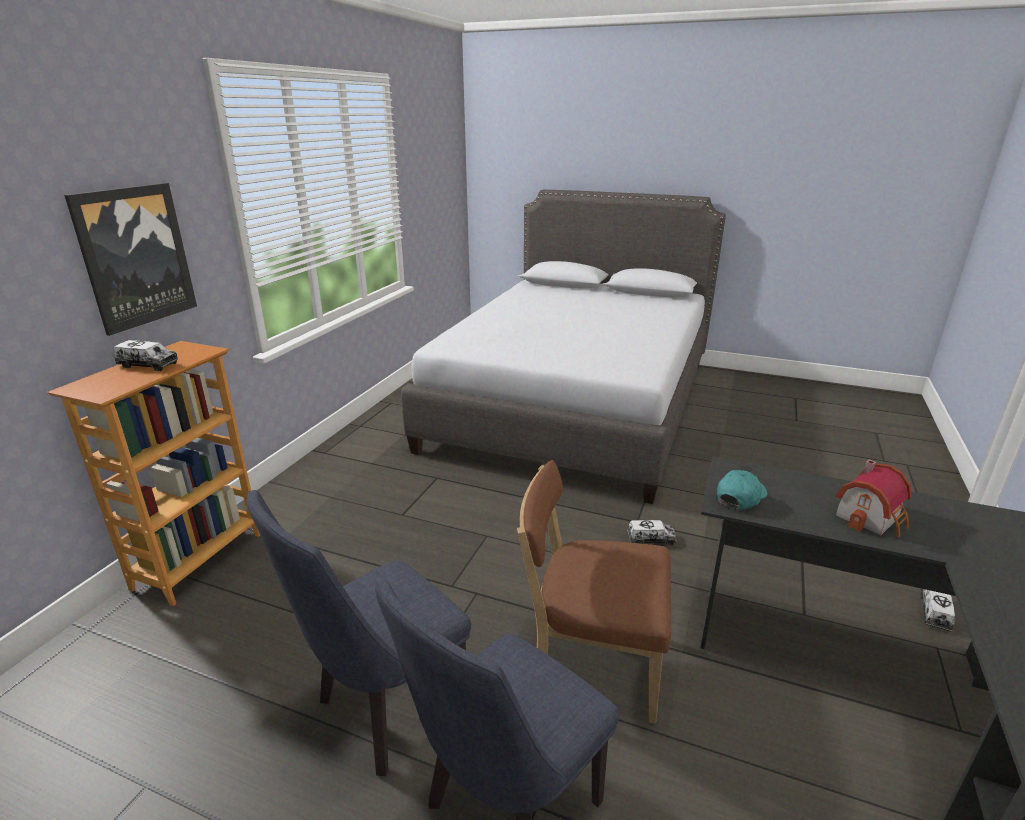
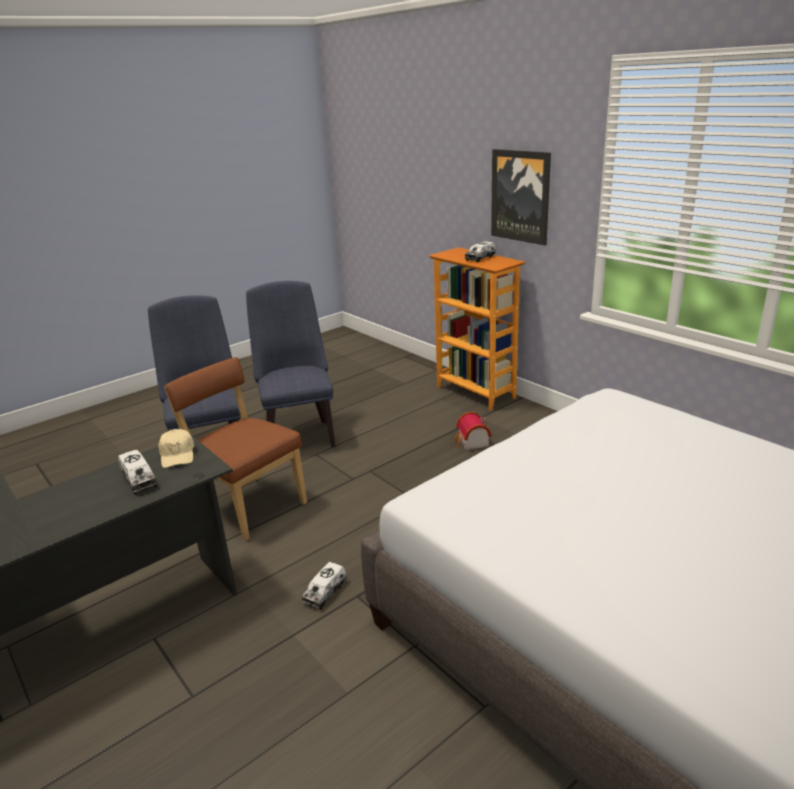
camera: 120 degrees right, 0 degrees up
brown chair [517,460,671,724] -> brown chair turned 90 degrees counterclockwise [164,357,307,541]
turquoise cap [717,470,767,510] -> beige cap [159,429,194,468]
toy house [835,460,912,538] -> toy house moved to [454,412,492,450]
toy truck [920,589,955,632] -> toy truck moved to [118,450,157,495]

